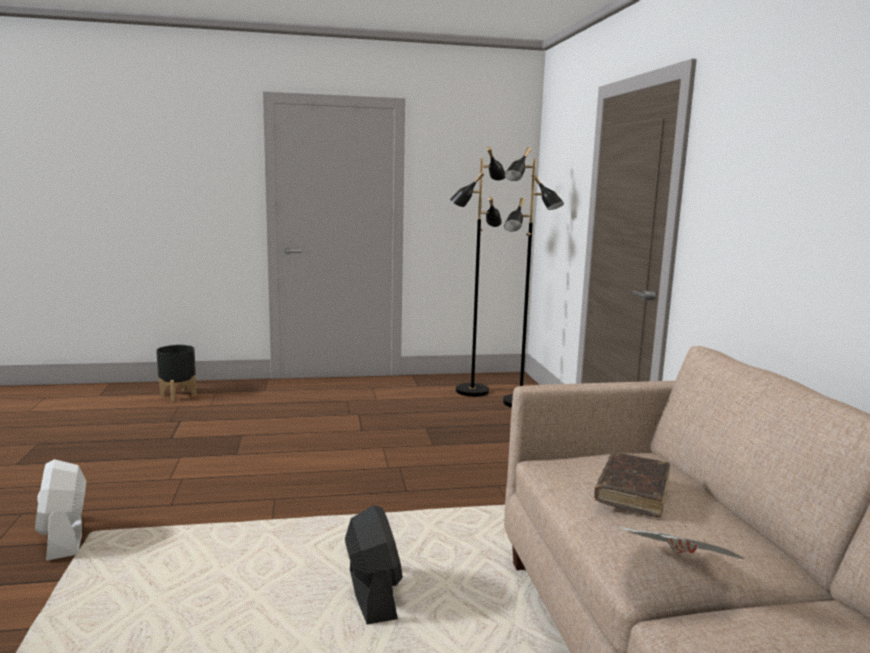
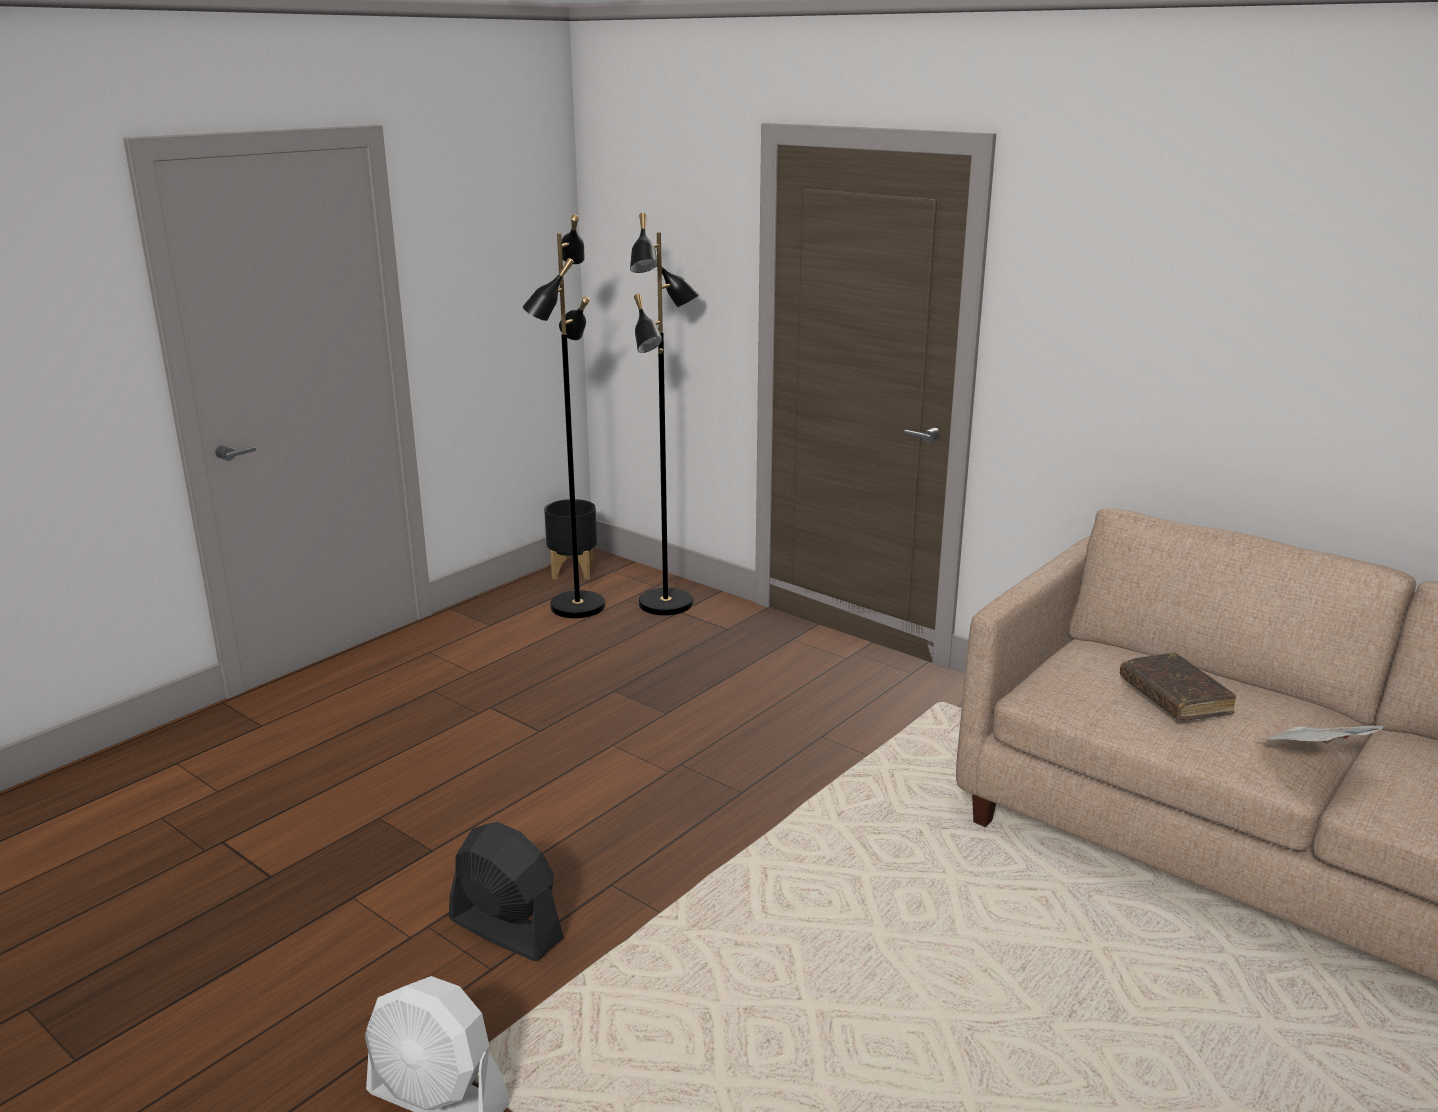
camera: 40 degrees left, 10 degrees up
black planter [156,345,197,401] -> black planter moved to [544,499,597,580]
black fan [345,505,403,624] -> black fan moved to [449,822,564,961]

